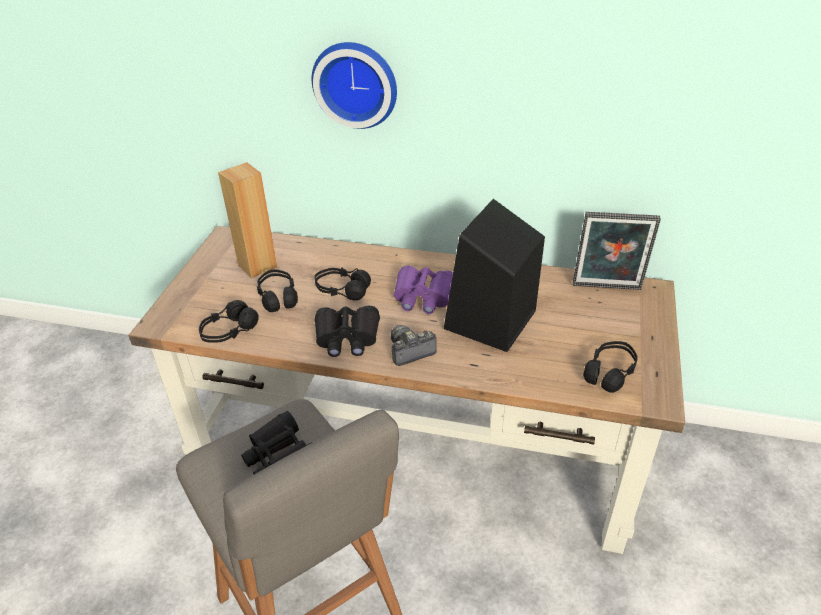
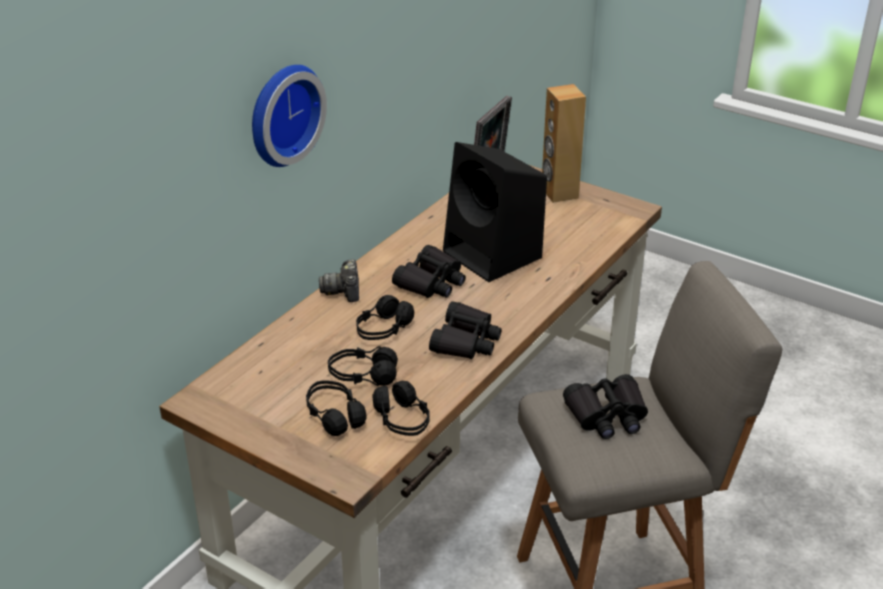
camera: 70 degrees left, 5 degrees down
brown speaker [218,162,277,278] -> brown speaker moved to [542,84,586,203]
camera [391,325,437,366] -> camera moved to [319,259,359,302]
purple binoculars [394,266,453,314] -> black binoculars [392,245,466,298]
black headphones [583,341,637,393] -> black headphones moved to [306,381,367,436]

